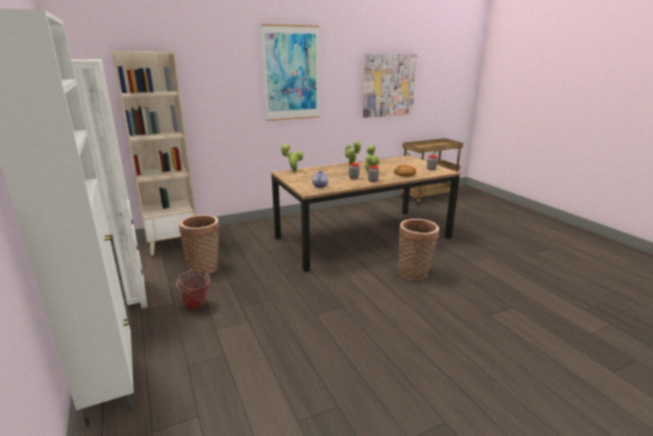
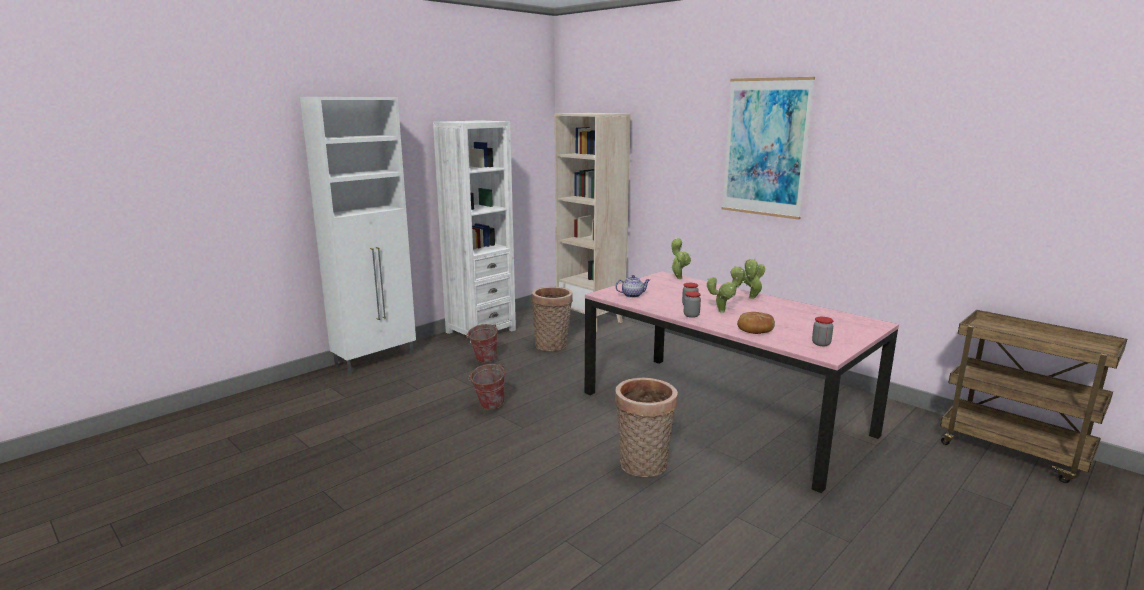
camera: 70 degrees right, 5 degrees down
brown dining table [271,155,460,272] -> pink dining table [585,271,899,493]
picture [363,54,417,118] -> none
none -> bucket [468,364,505,410]

